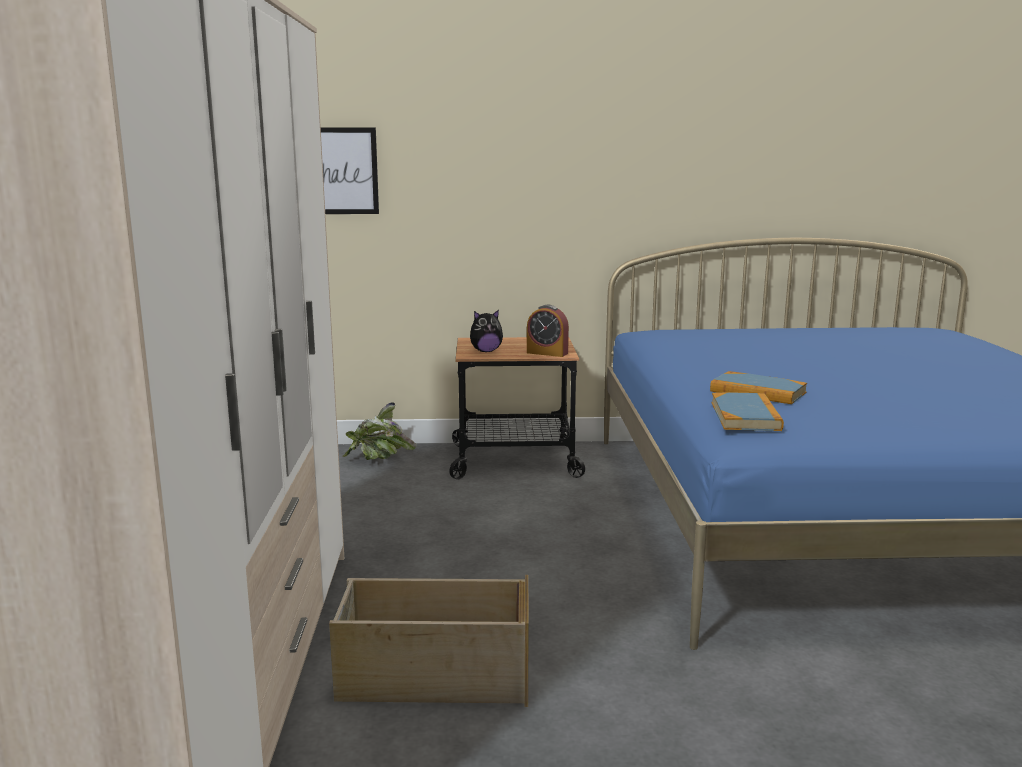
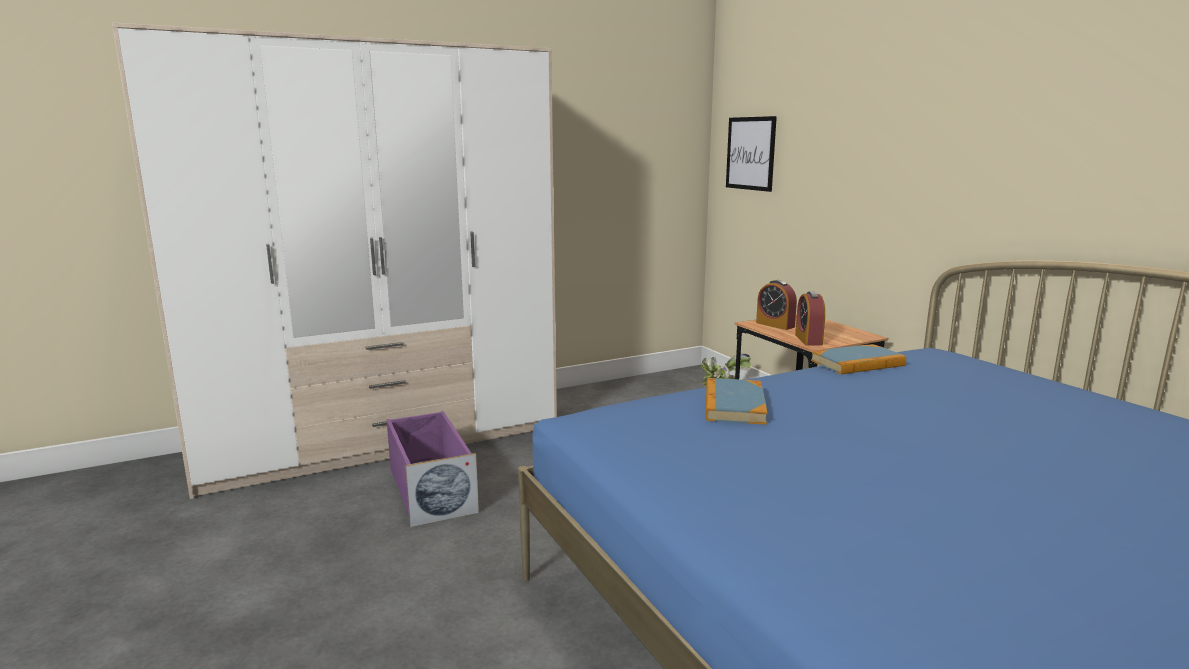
camera: 65 degrees right, 0 degrees up
beige storage box [329,575,529,707] -> purple storage box [387,411,479,527]
plush toy [470,310,503,352] -> alarm clock [756,280,797,330]
book [711,392,784,431] -> book moved to [811,344,906,374]

